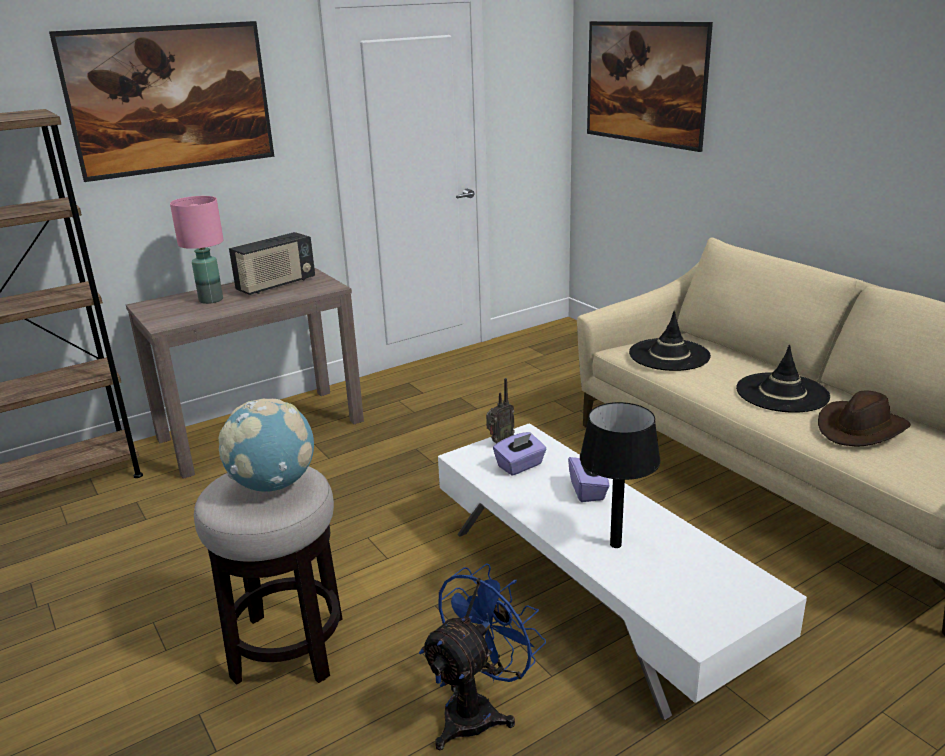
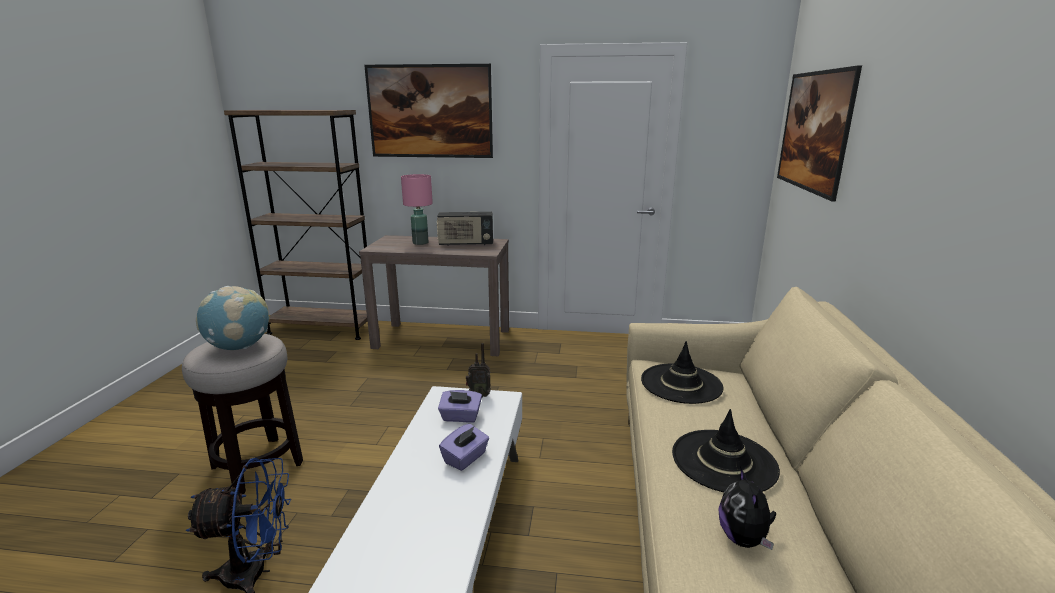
camera: 40 degrees right, 5 degrees down
black table lamp [580,402,661,548] -> none
brown hat [818,391,911,447] -> plush toy [718,468,776,550]

